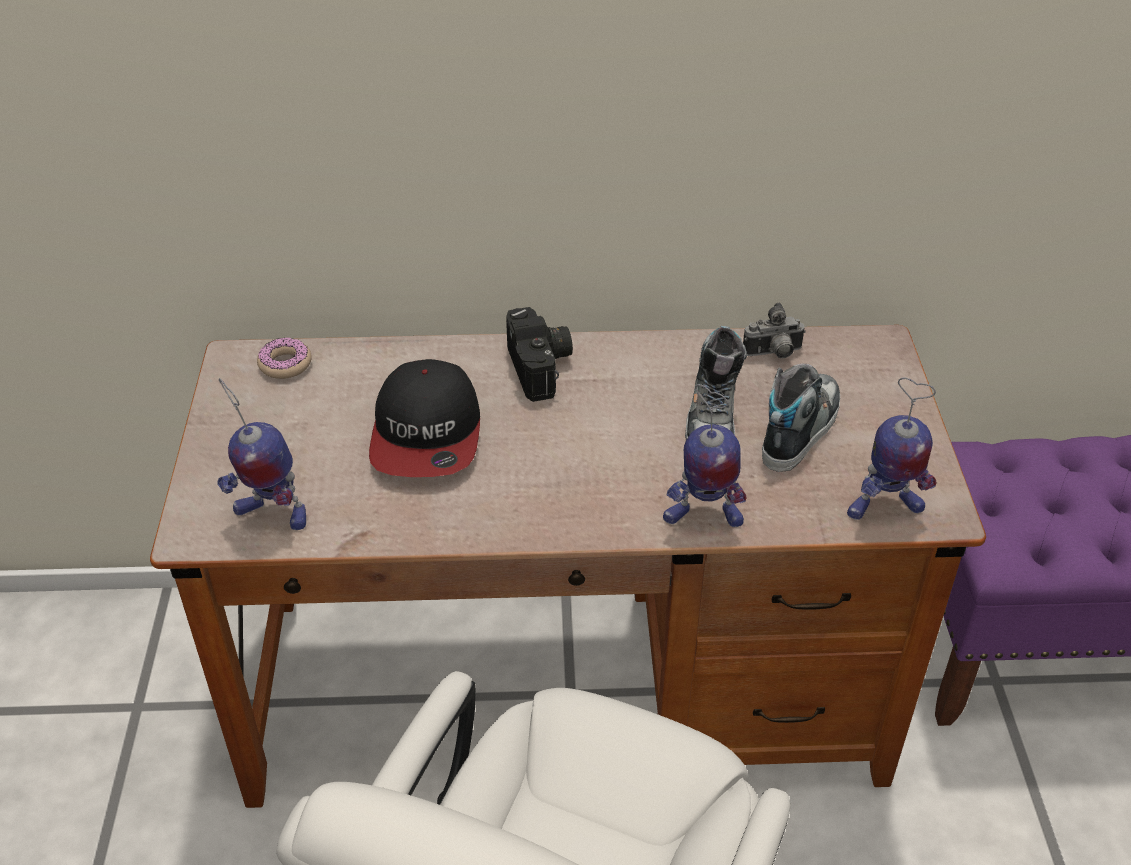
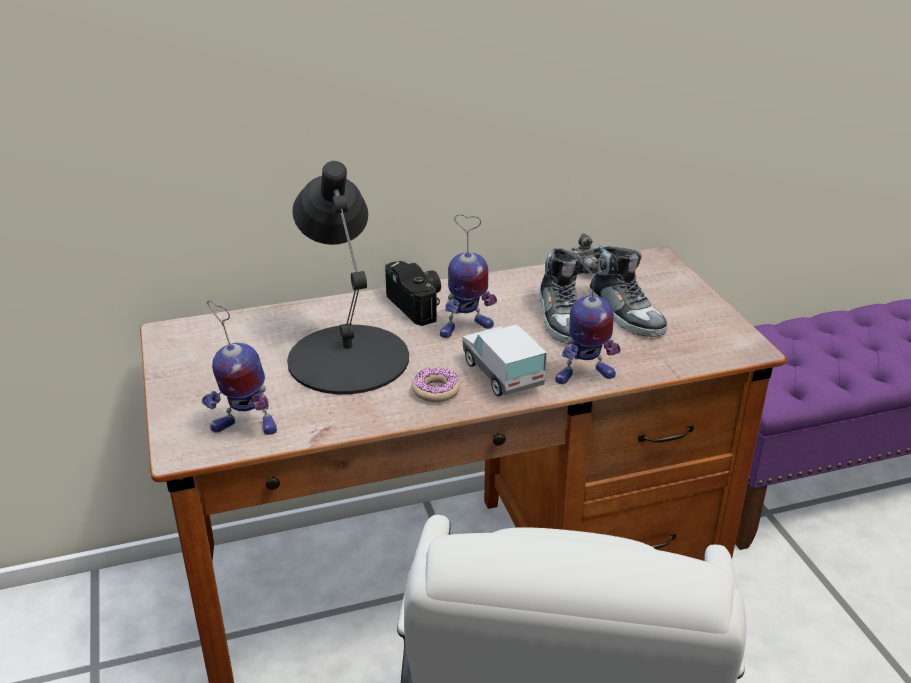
camera: 15 degrees left, 10 degrees down
donut [257,337,312,379] -> donut moved to [412,367,460,402]
cap [369,359,480,477] -> black table lamp [287,161,409,394]
shoe [762,364,840,472] -> shoe turned 135 degrees clockwise [589,246,667,337]
toy robot [847,377,936,520] -> toy robot moved to [440,214,497,338]
none -> toy truck [462,324,547,396]

